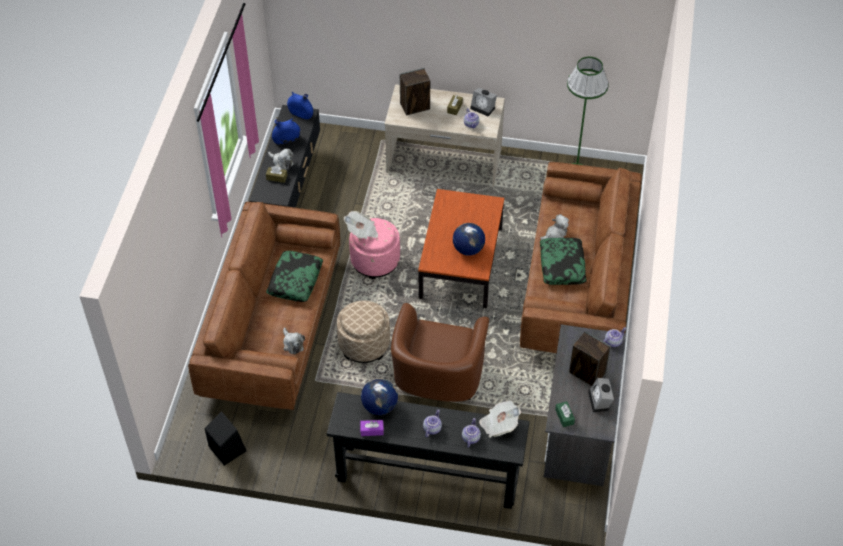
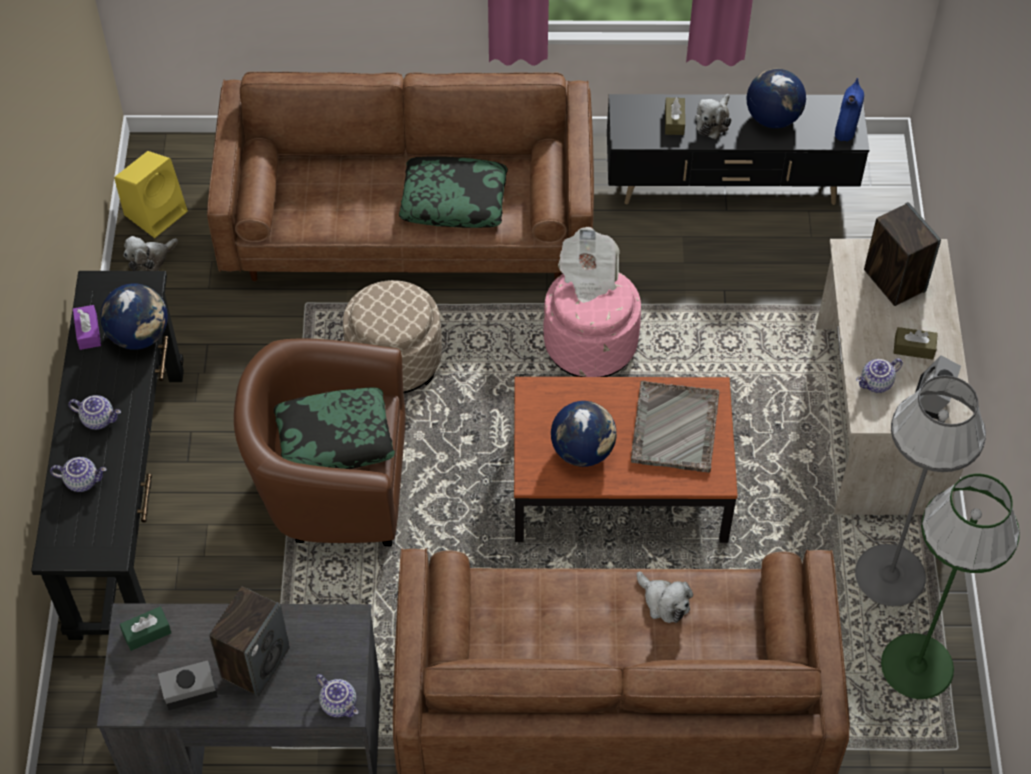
camera: 80 degrees right, 5 degrees up
black speaker [204,411,246,466] -> yellow speaker [114,151,188,238]
blue vase [272,118,300,145] -> globe [747,69,806,128]
plush toy [283,328,305,354] -> plush toy moved to [124,236,178,271]
newspaper [479,401,521,438] -> none
pillow [540,238,587,285] -> pillow moved to [274,388,395,469]
none -> grey tray [631,381,719,473]
none -> grey floor lamp [855,375,986,606]

